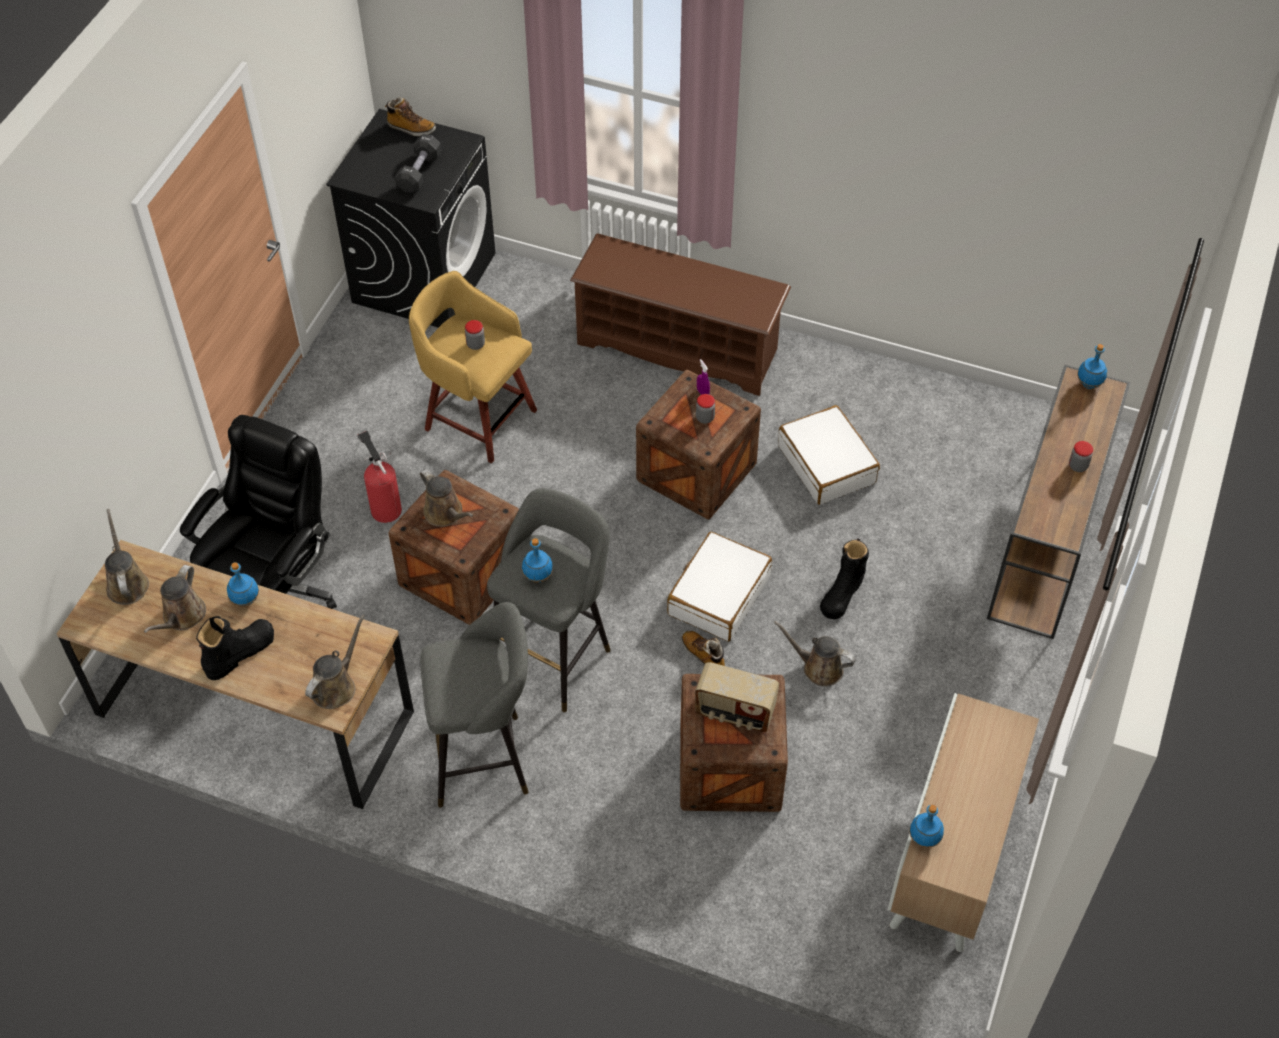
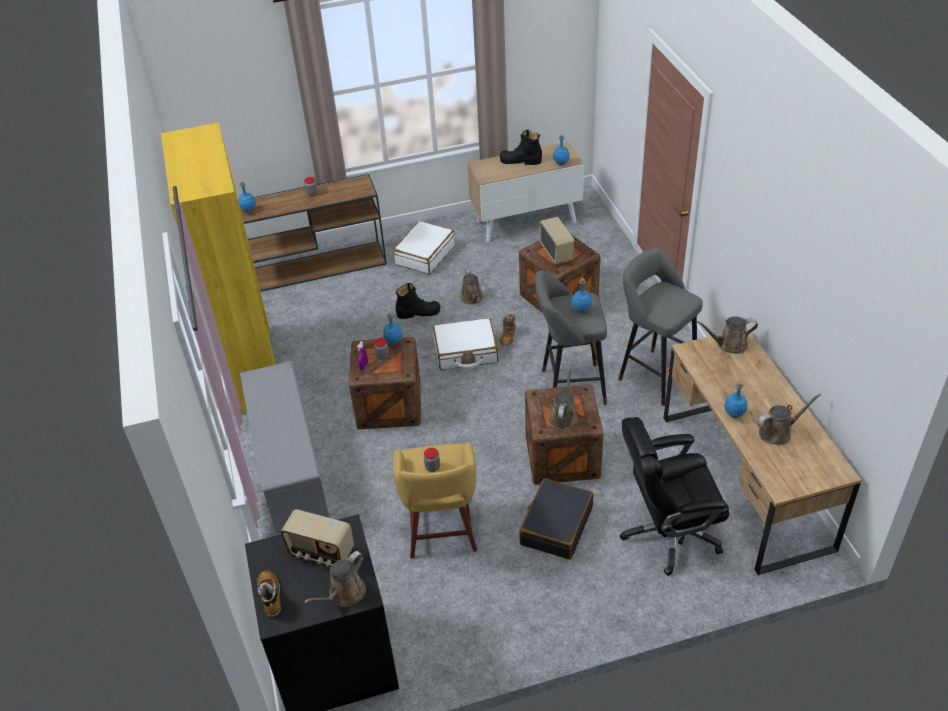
camera: 125 degrees left, 10 degrees down
brown watering can [105,509,149,605] -> brown watering can moved to [304,551,366,607]
black boot [196,616,274,680] -> black boot moved to [500,130,542,165]
fire extinguisher [357,431,402,523] -> black suitcase [519,478,593,560]
black dumbbell [395,134,441,193] -> radio [281,509,354,566]
brown shoe rack [570,234,791,396] -> grey shoe rack [240,361,329,534]
white suitcase [778,405,880,505] -> white suitcase moved to [393,221,455,274]
none -> yellow bookcase [161,123,275,413]
none -> blue bottle [383,312,403,345]

